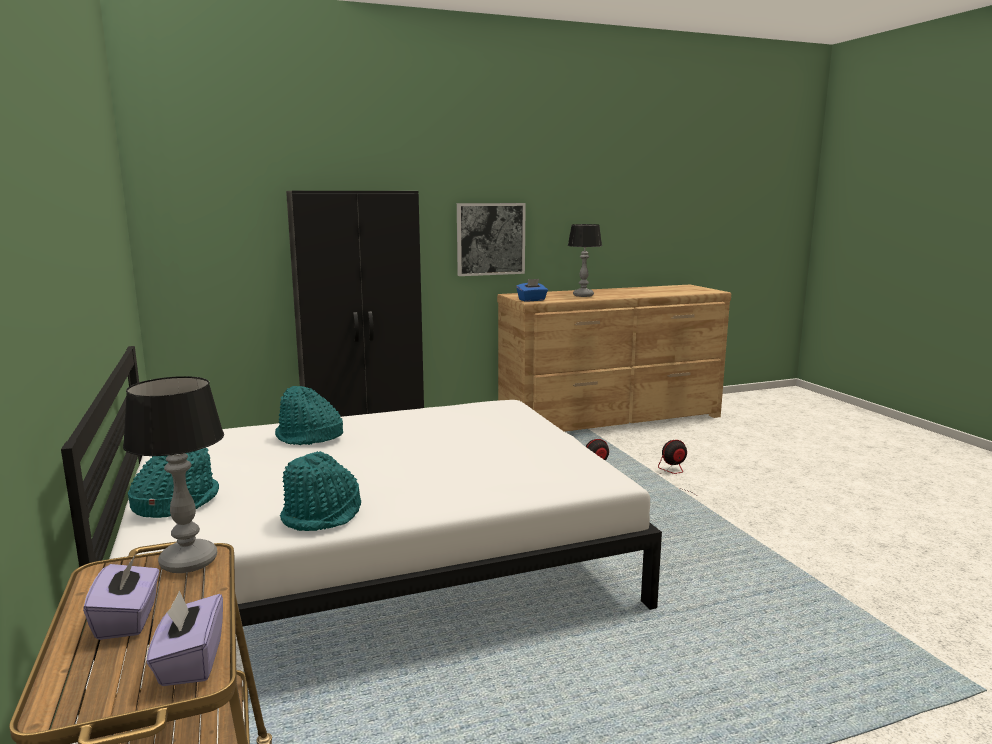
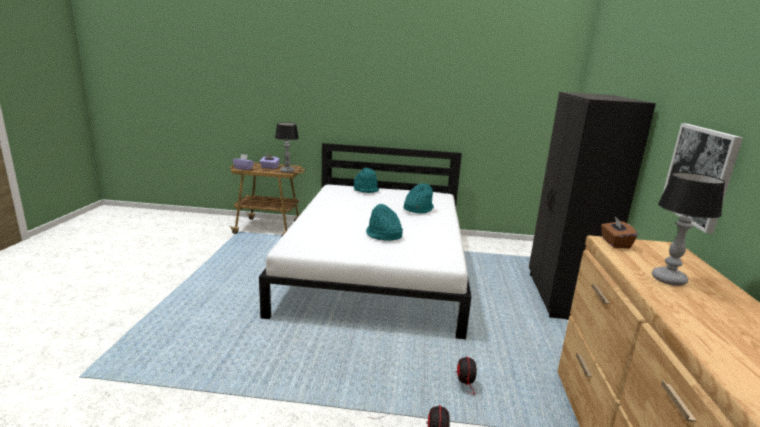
camera: 115 degrees right, 5 degrees up
turquoise hat [280,451,361,531] -> turquoise hat moved to [366,204,403,240]
blue tissue box [516,279,548,302] -> brown tissue box [601,217,638,249]

